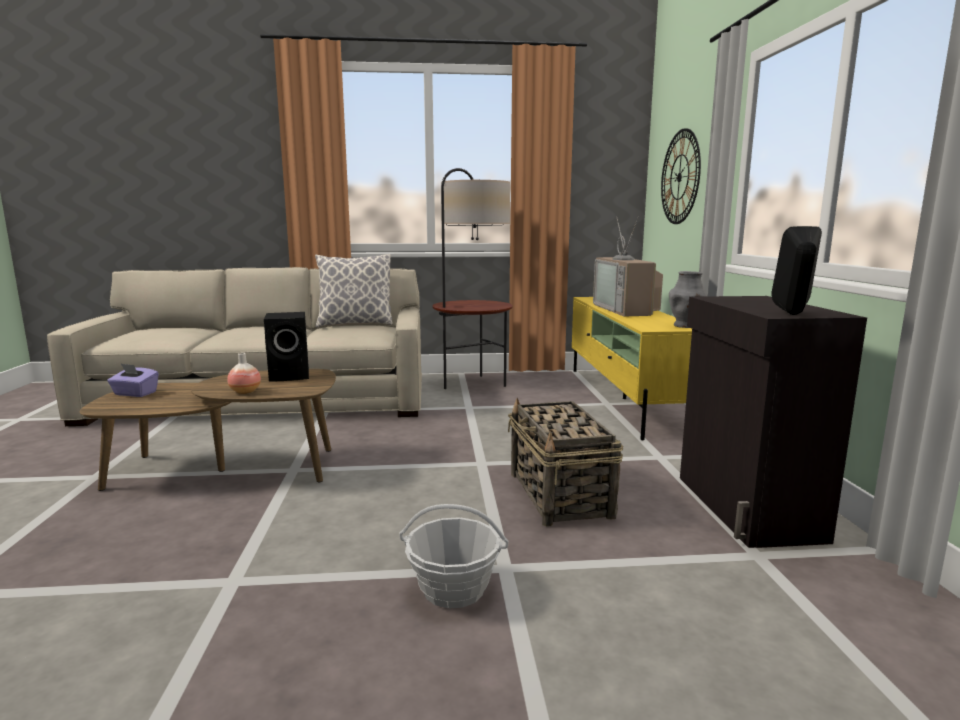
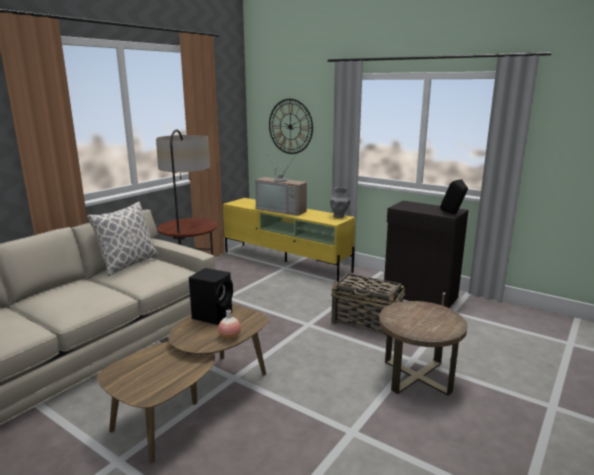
camera: 50 degrees left, 5 degrees up
purple tissue box [107,364,159,397] -> none
basket [399,504,509,608] -> brown side table [379,301,467,396]

